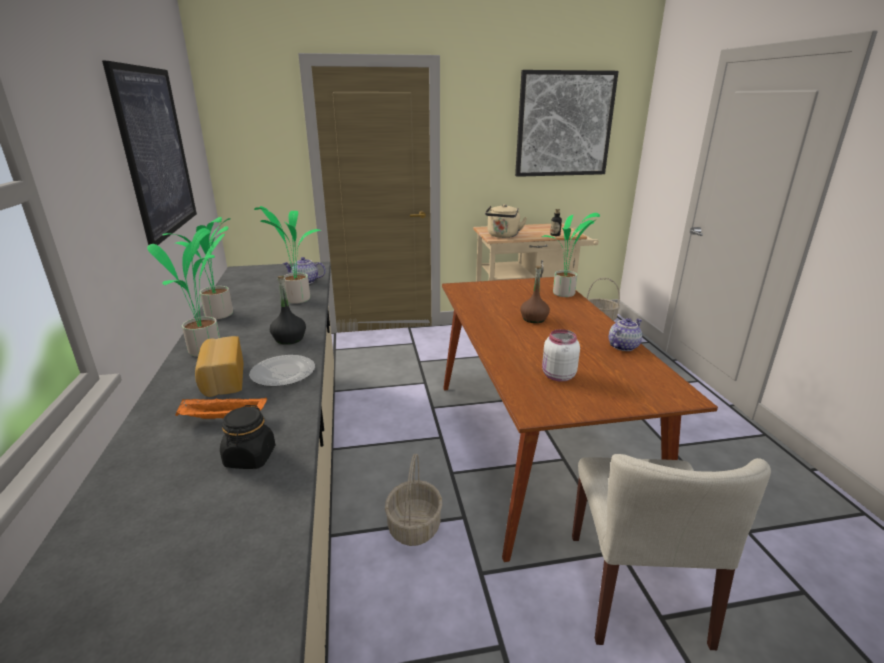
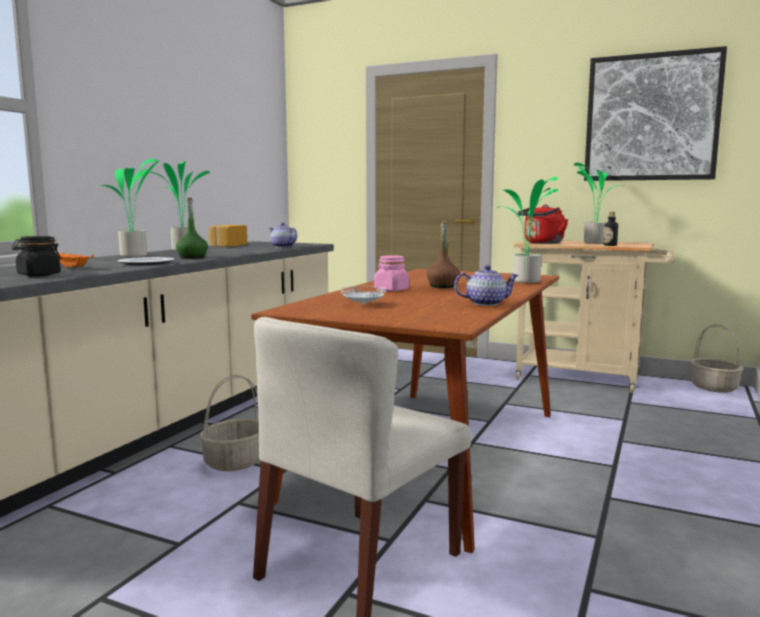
camera: 35 degrees right, 15 degrees down
picture [102,61,197,245] -> none
bread [195,336,243,397] -> bread moved to [209,225,247,247]
potted plant [254,206,322,304] -> potted plant moved to [574,163,626,244]
black bottle [270,276,306,345] -> green bottle [176,198,208,259]
beige kettle [485,204,527,238] -> red kettle [518,205,568,244]
white jar [542,329,580,382] -> white plate [340,286,387,305]
none -> pink jar [374,255,409,291]

